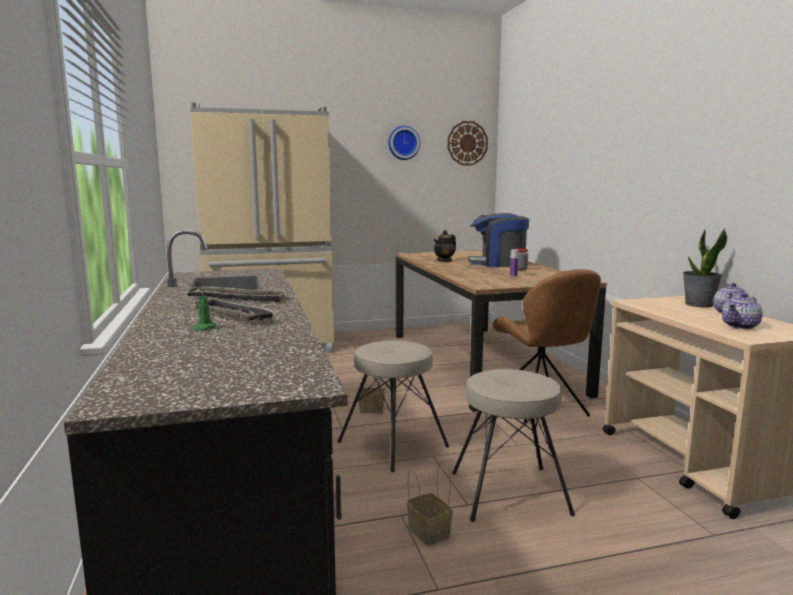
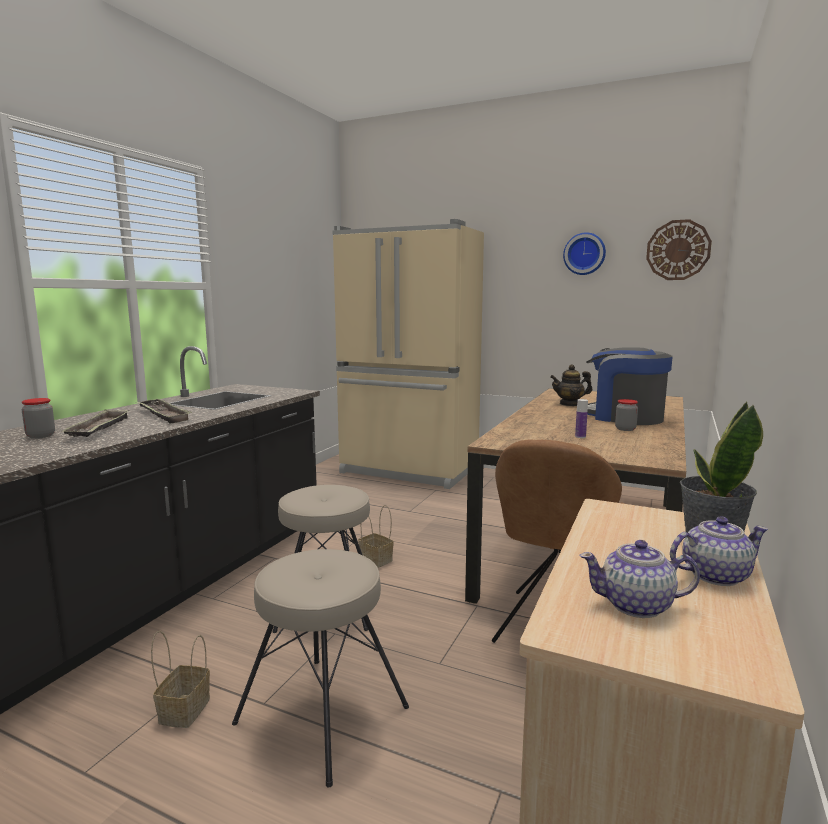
camera: 40 degrees right, 0 degrees up
green candle [193,288,217,331] -> jar [22,398,55,439]

